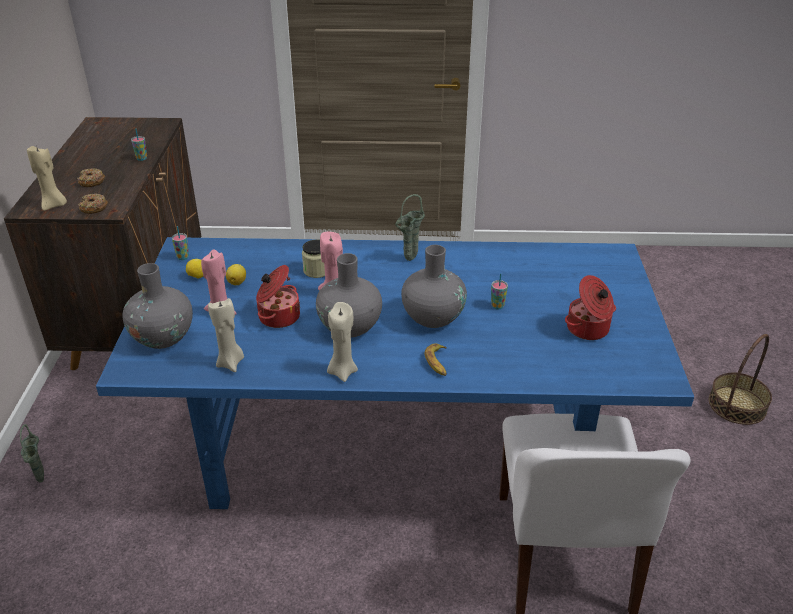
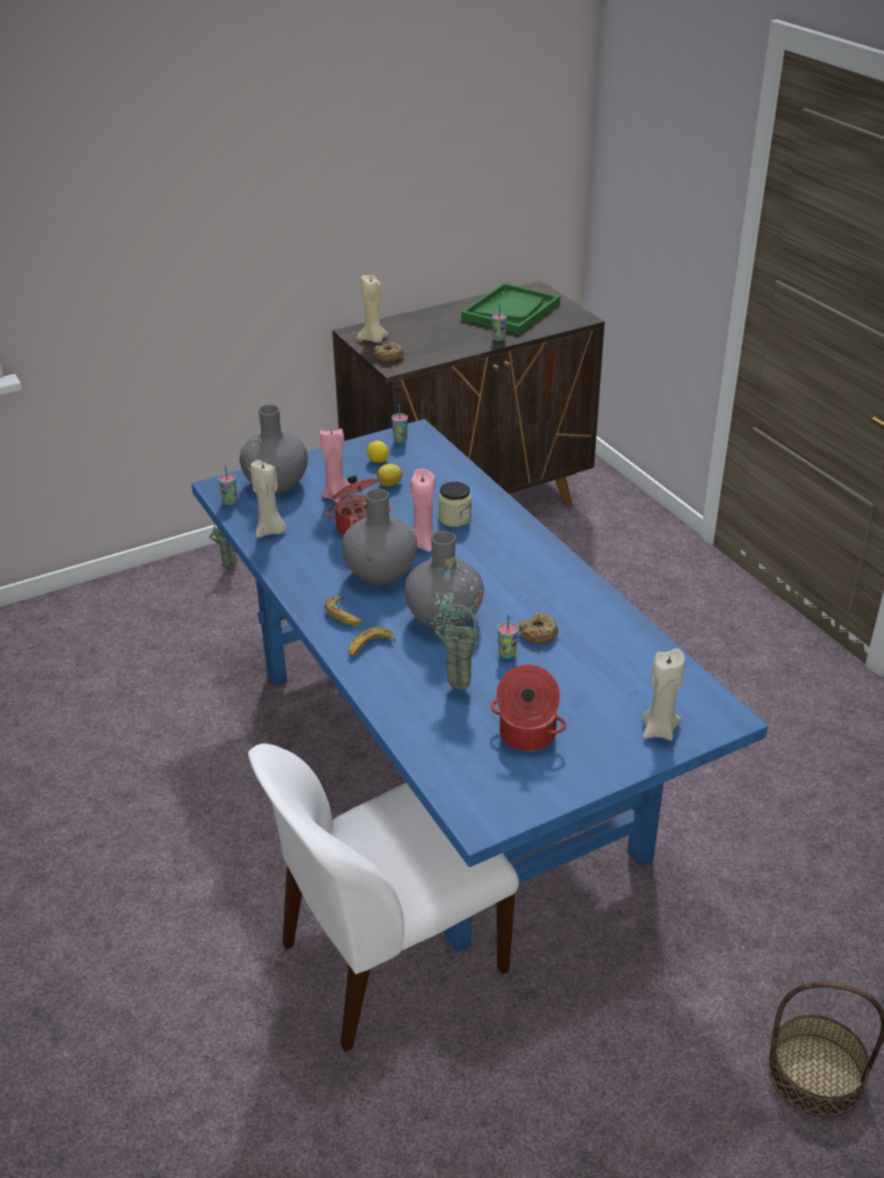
camera: 60 degrees right, 0 degrees up
donut [77,168,105,187] -> donut moved to [519,613,558,644]
beige candle [327,302,358,382] -> beige candle moved to [642,648,685,740]
green vase [395,194,425,261] -> green vase moved to [435,604,480,690]
none -> cup [218,465,237,505]
none -> banana [325,597,362,626]
none -> green tray [461,283,560,334]

